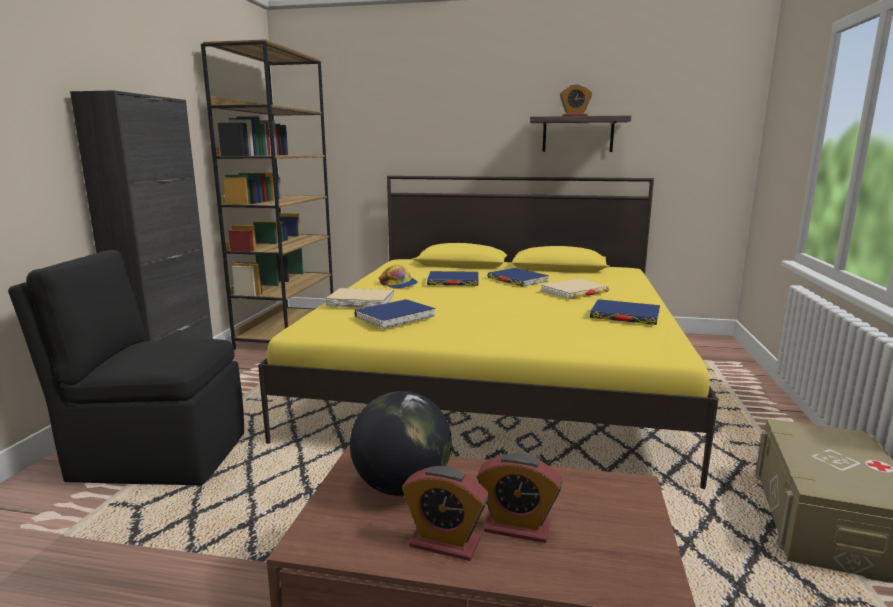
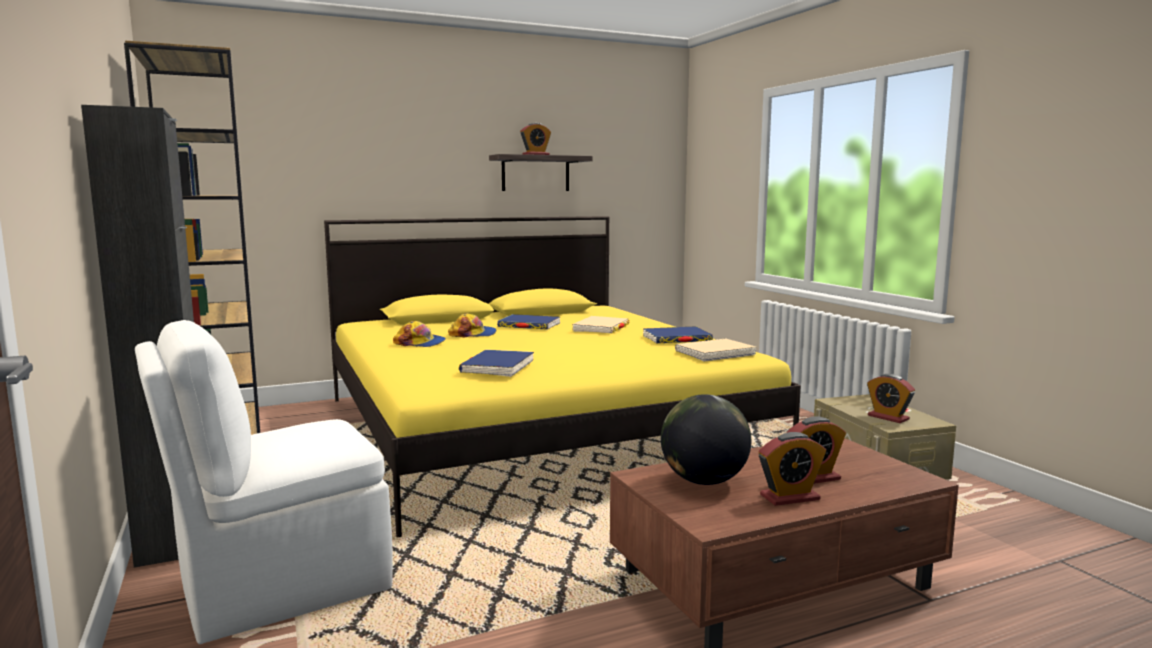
camera: 35 degrees left, 5 degrees down
black chair [8,250,244,485] -> white chair [135,320,393,644]
beige book [325,288,394,308] -> beige book moved to [675,338,756,362]
blue book [427,271,478,286] -> cap [448,313,496,337]
none -> alarm clock [867,374,915,423]

